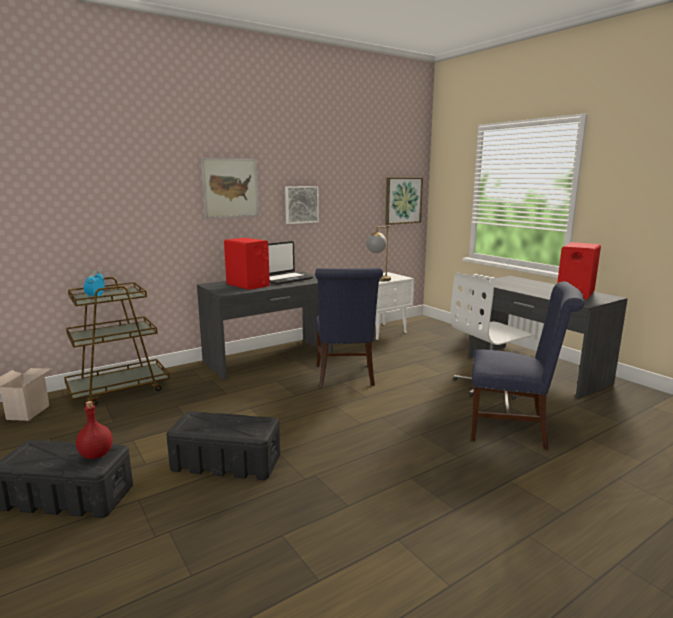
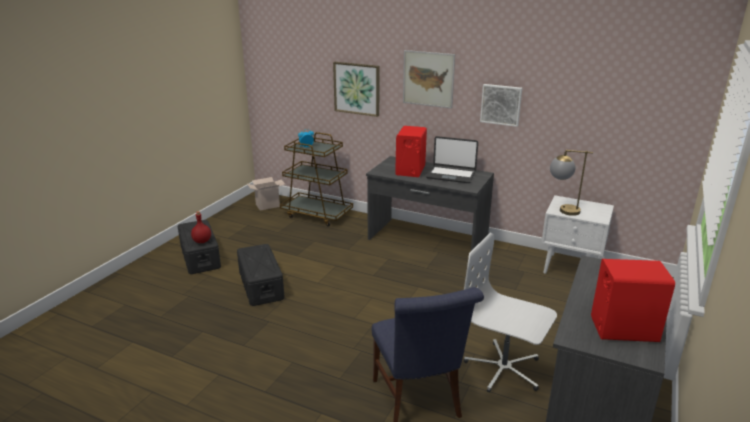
camera: 60 degrees right, 10 degrees up
blue chair [315,268,383,387] -> none
picture [385,177,423,225] -> picture moved to [333,62,379,117]

